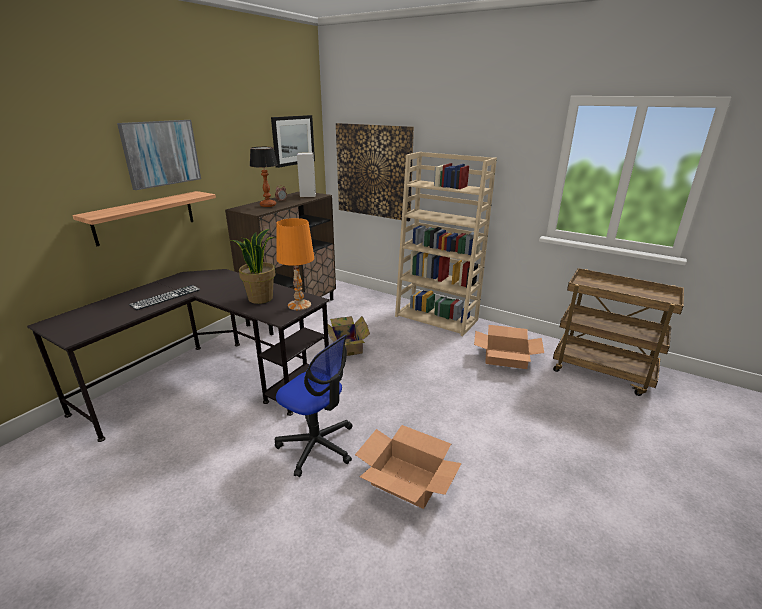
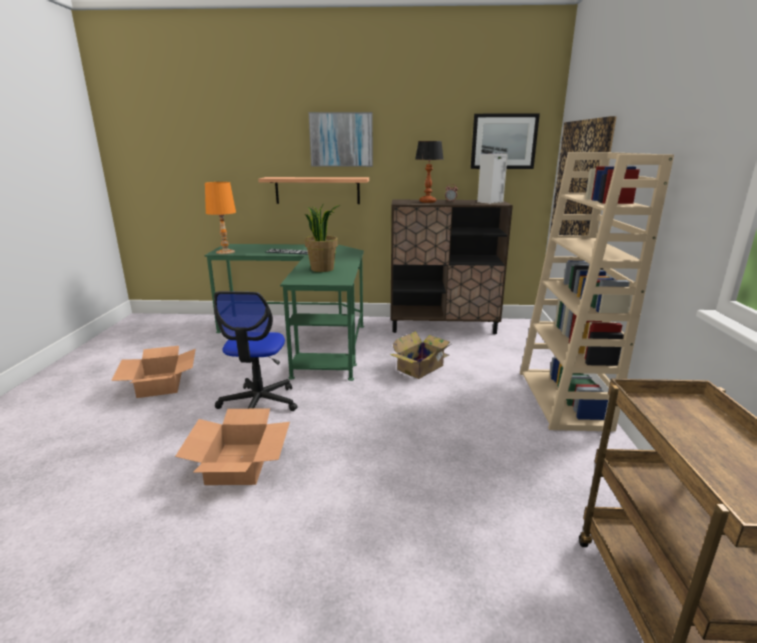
camera: 60 degrees right, 5 degrees down
black desk [27,269,329,442] -> green desk [204,244,364,381]
orange table lamp [276,218,314,310] -> orange table lamp moved to [205,182,236,254]
cardboard box [474,325,544,369] -> cardboard box moved to [111,346,196,398]

